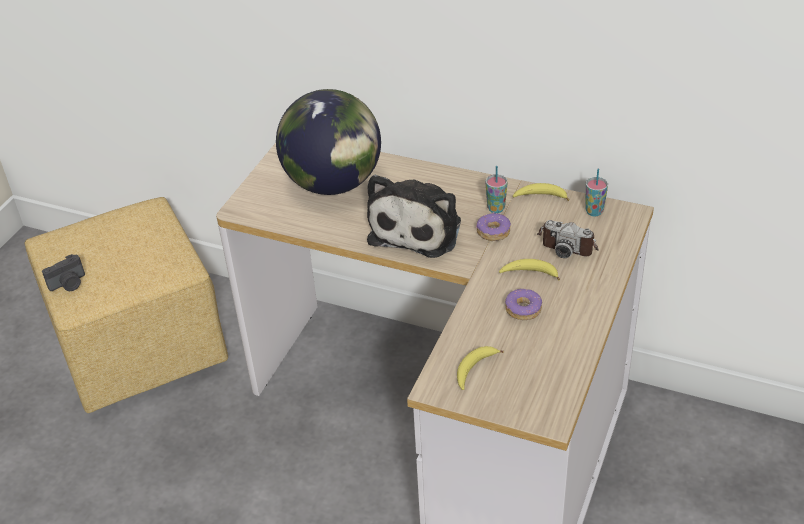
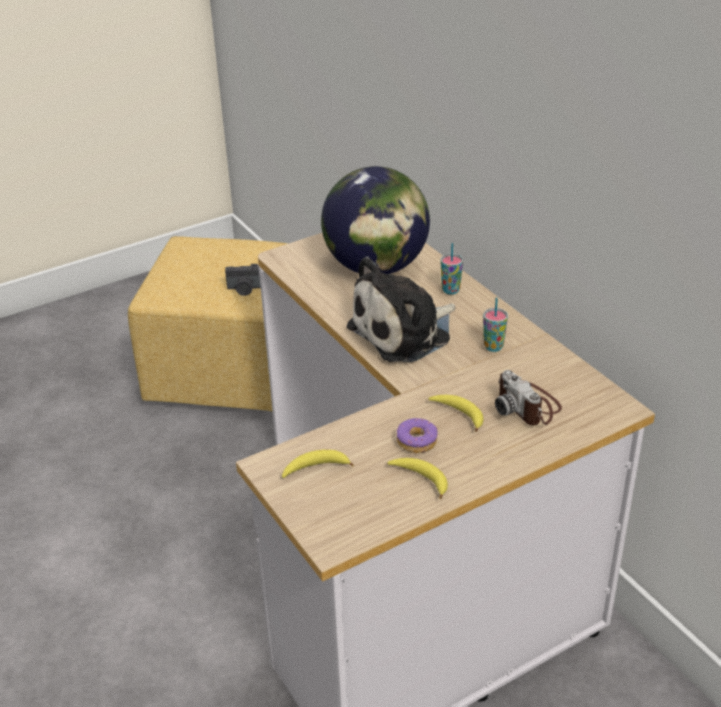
camera: 35 degrees right, 5 degrees down
camera [42,254,85,291] -> camera moved to [225,264,261,296]
donut [476,212,511,241] -> none
banana [513,183,569,201] -> banana moved to [387,458,448,499]
cup [585,169,608,216] -> cup moved to [440,243,463,295]

